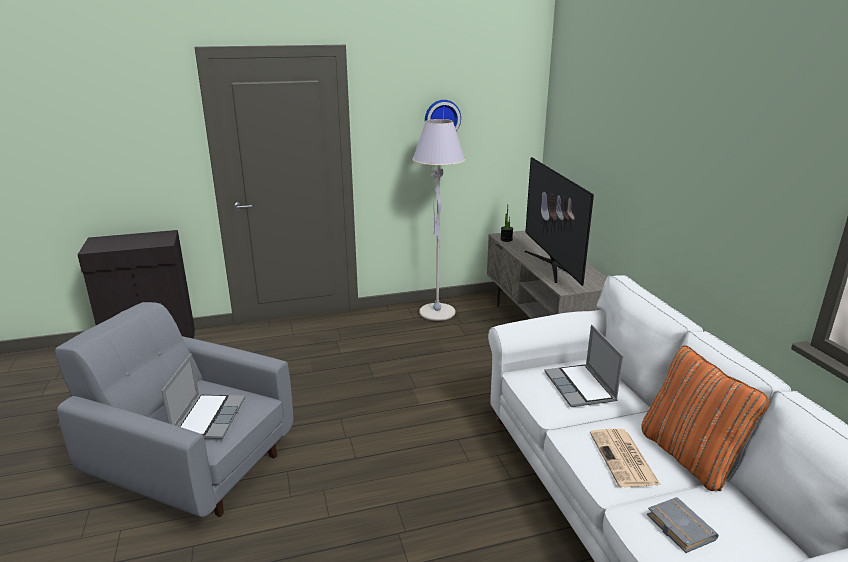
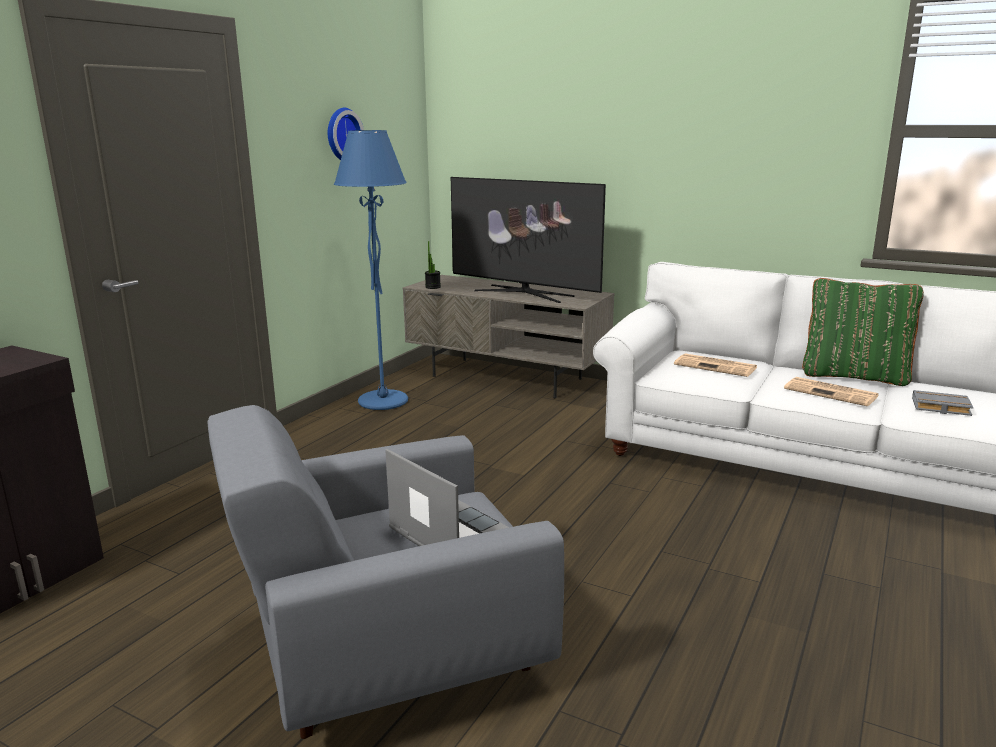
camera: 45 degrees left, 5 degrees down
grey floor lamp [412,119,465,321] -> blue floor lamp [334,130,408,410]
laptop [545,325,624,407] -> newspaper [674,354,757,377]
orange pillow [641,345,769,491] -> green pillow [802,278,924,386]

